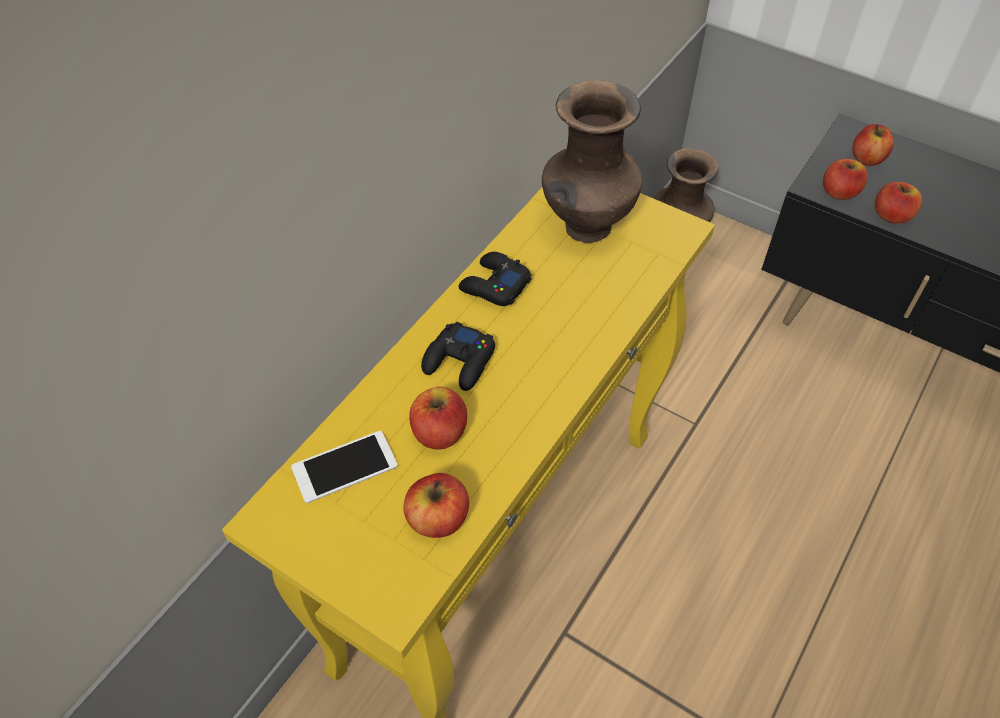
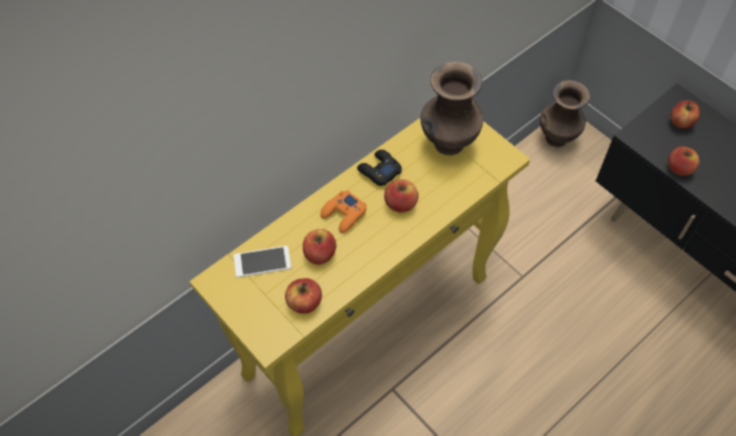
camera: 15 degrees right, 5 degrees up
black game controller [421,321,495,391] -> orange game controller [320,190,366,233]
apple [823,159,868,200] -> apple moved to [384,179,418,212]

